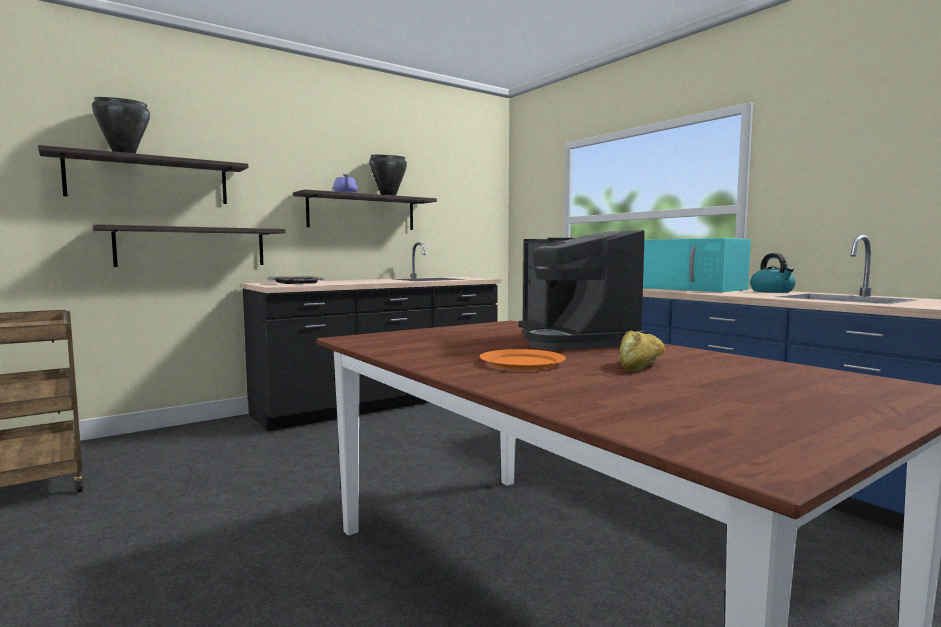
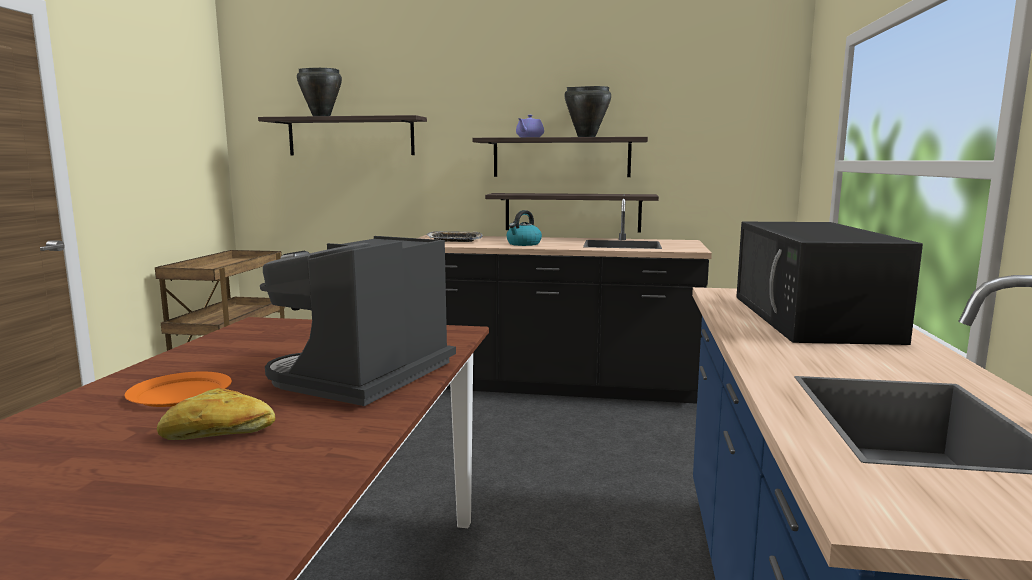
camera: 45 degrees right, 5 degrees up
shelf [93,224,286,267] -> shelf moved to [485,193,659,232]
turquoise microwave [643,238,751,292] -> black microwave [736,222,923,345]
kettle [750,253,796,293] -> kettle moved to [507,210,542,246]

